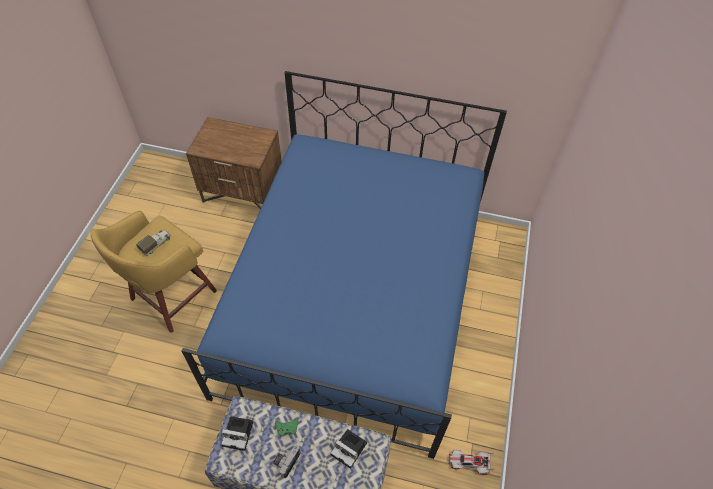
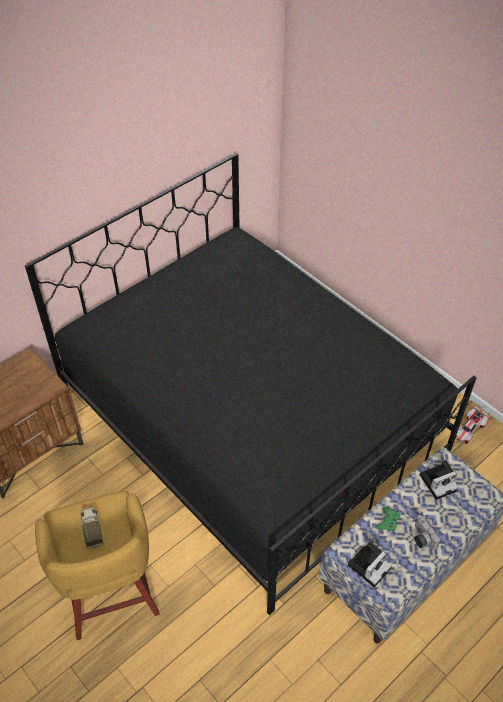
camera: 55 degrees left, 5 degrees down
blue bed [181,71,507,459] -> black bed [25,153,477,615]

